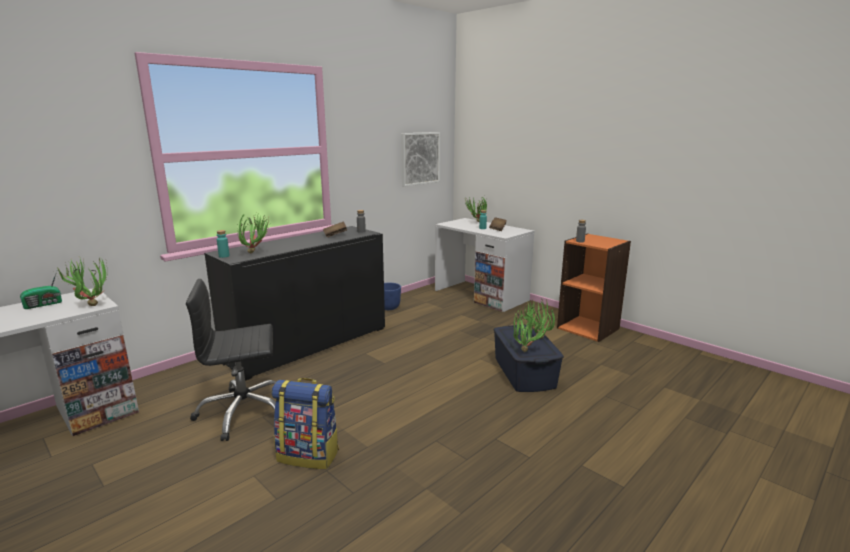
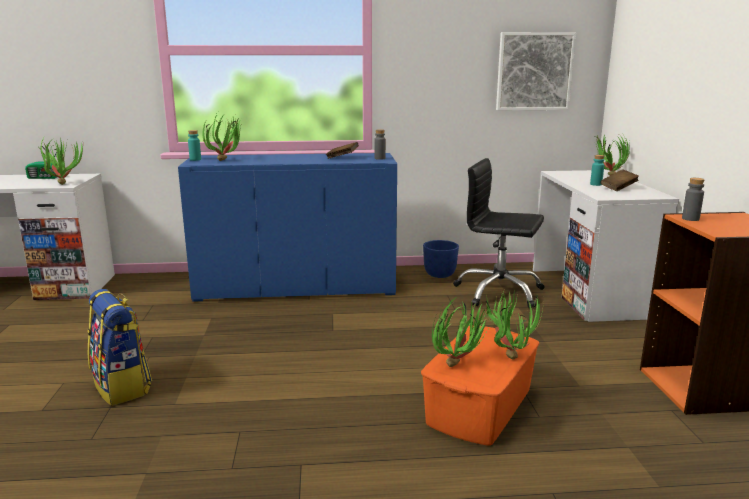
camera: 40 degrees right, 0 degrees up
black office chair [186,279,276,441] -> black office chair moved to [453,158,545,308]
black cabinet [204,226,385,381] -> blue cabinet [178,153,397,302]
blue storage box [494,325,564,392] -> orange storage box [421,325,539,446]

